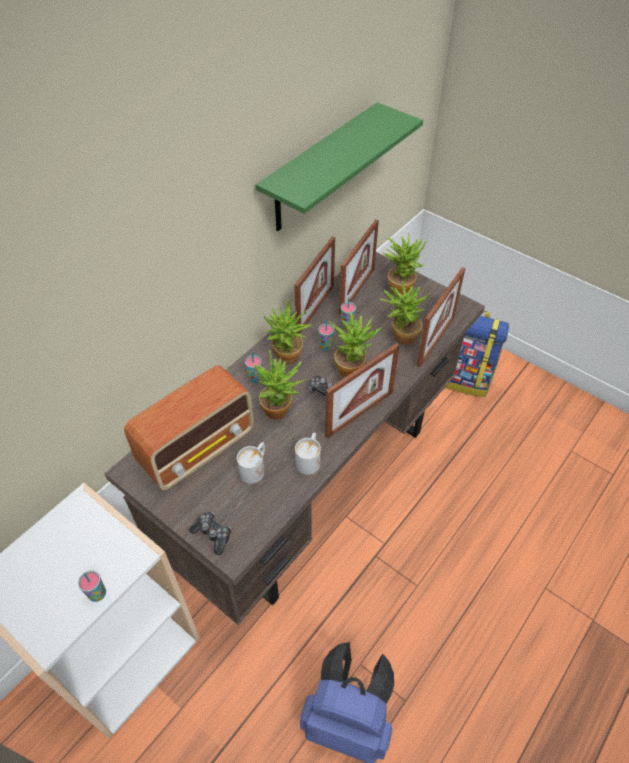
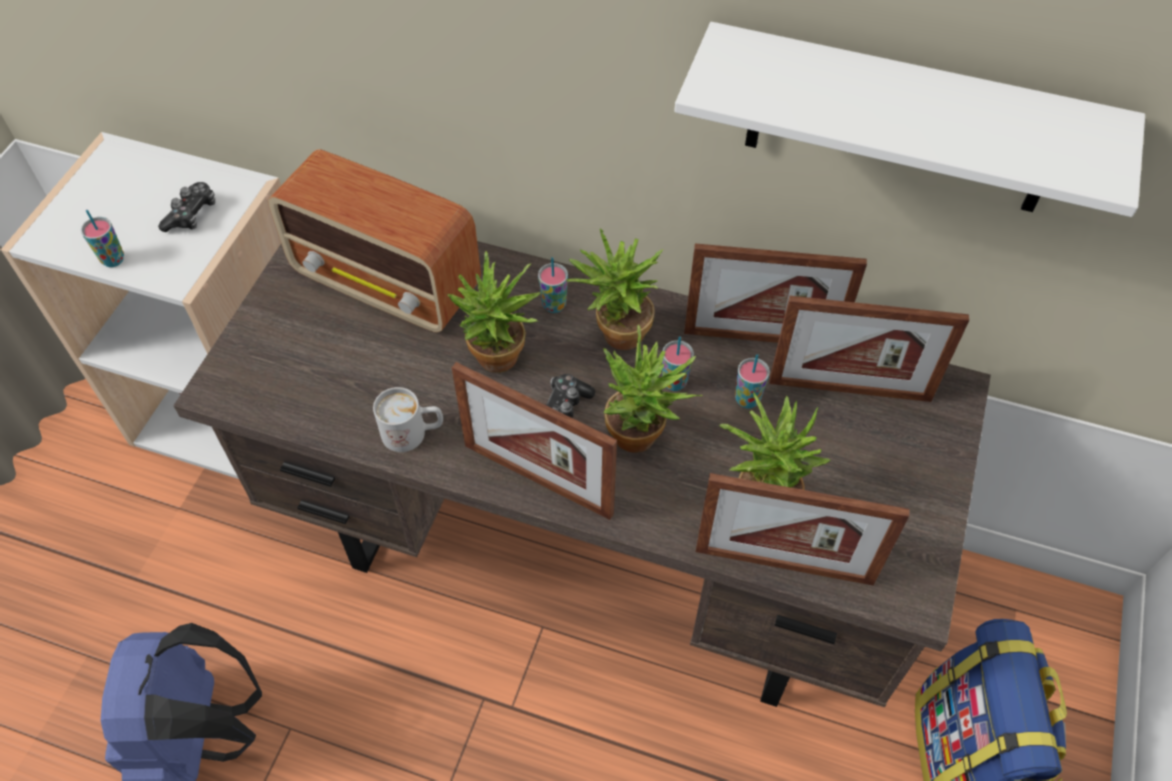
camera: 70 degrees right, 5 degrees up
game controller [189,512,231,555] -> game controller moved to [158,182,215,232]
white mug [237,442,265,484] -> none
green shelf [256,102,423,231] -> white shelf [674,22,1145,217]
potted plant [382,233,427,296] -> none

